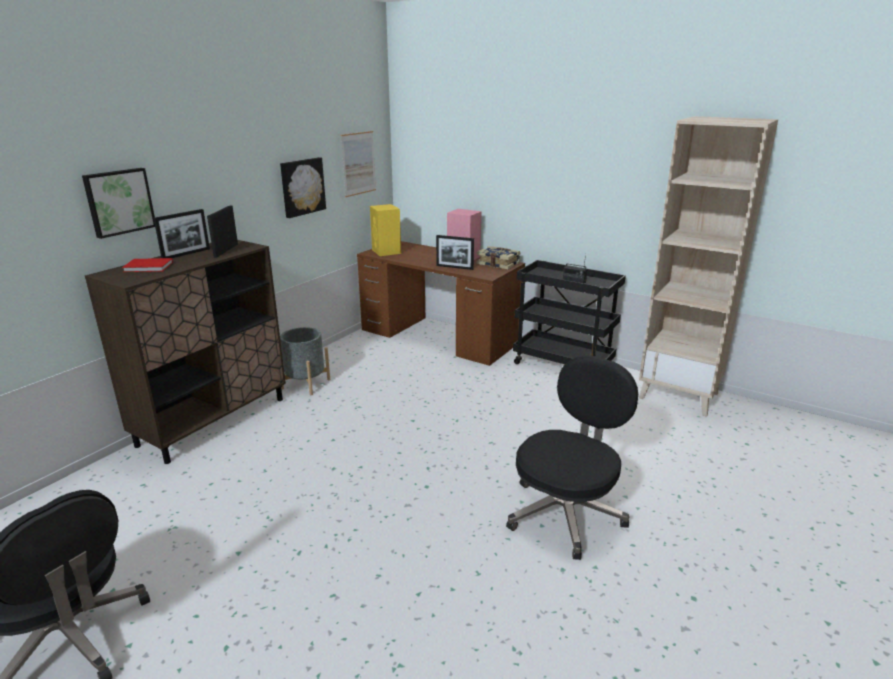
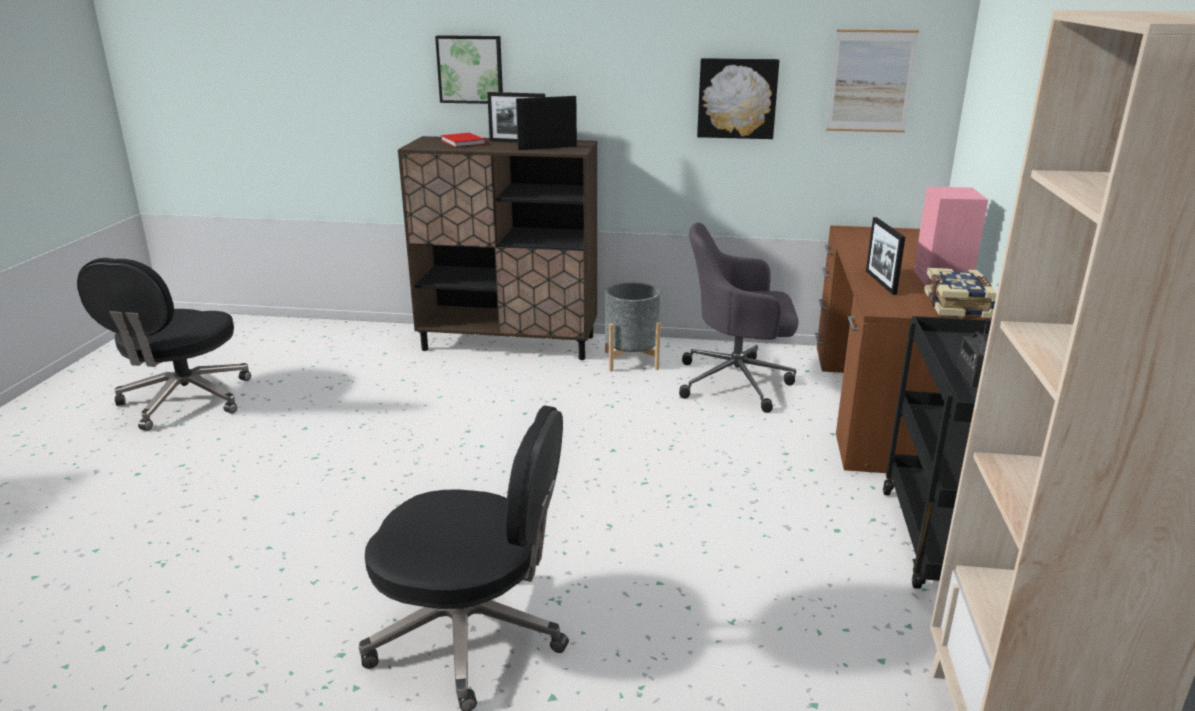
camera: 65 degrees right, 0 degrees up
yellow speaker [370,204,401,256] -> none
none -> grey office chair [679,222,798,413]

